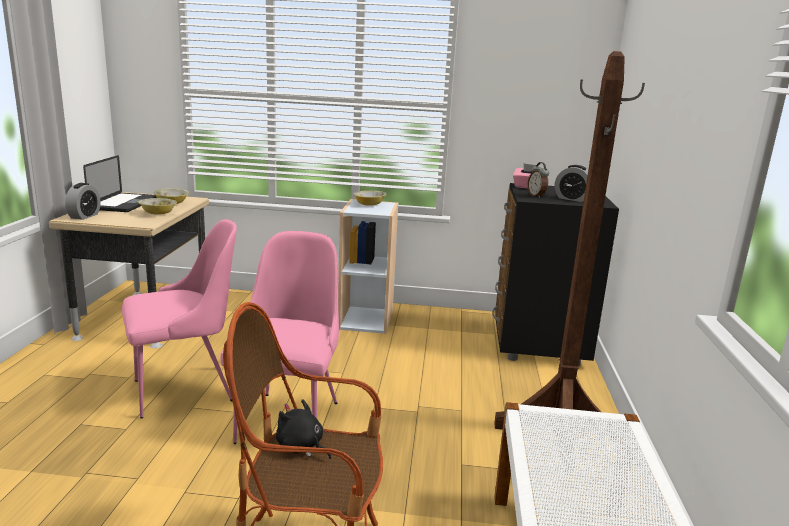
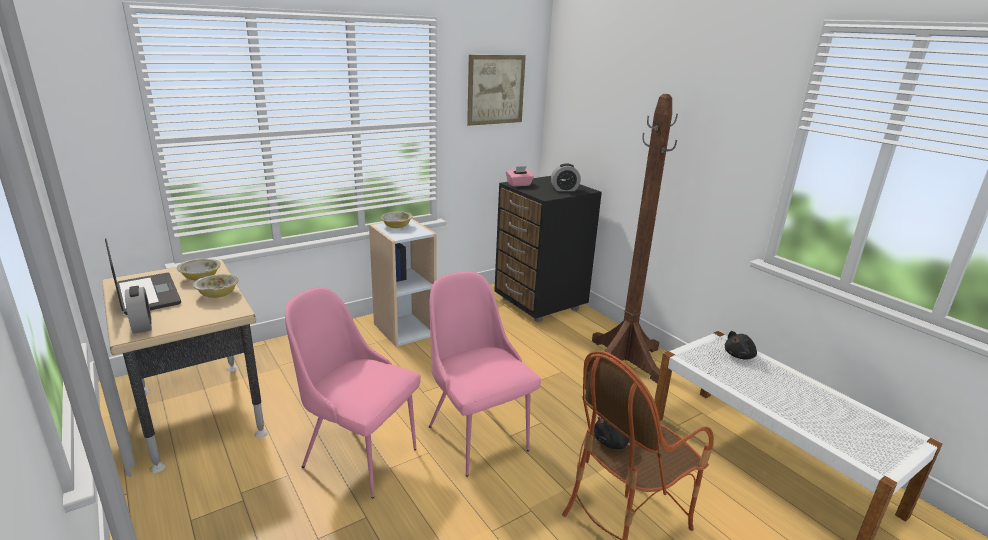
camera: 40 degrees left, 5 degrees up
pink chair [122,219,237,419] -> pink chair turned 90 degrees counterclockwise [285,287,421,499]
alarm clock [527,162,549,198] -> none
none -> picture [467,55,526,126]
none -> black plush toy [725,331,757,360]

